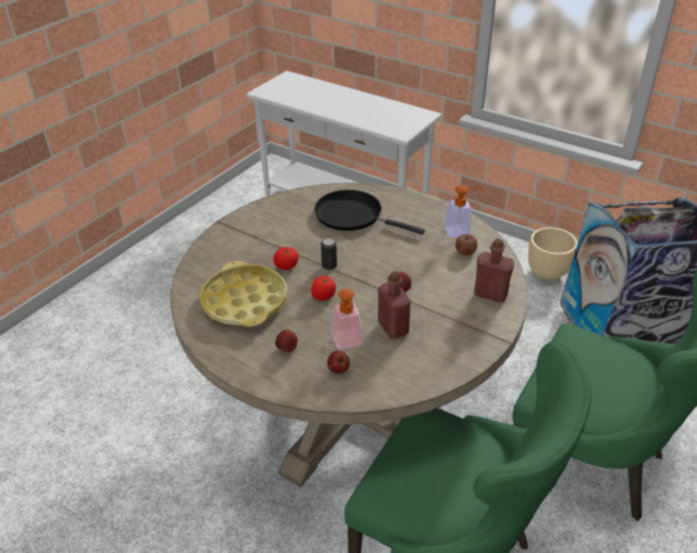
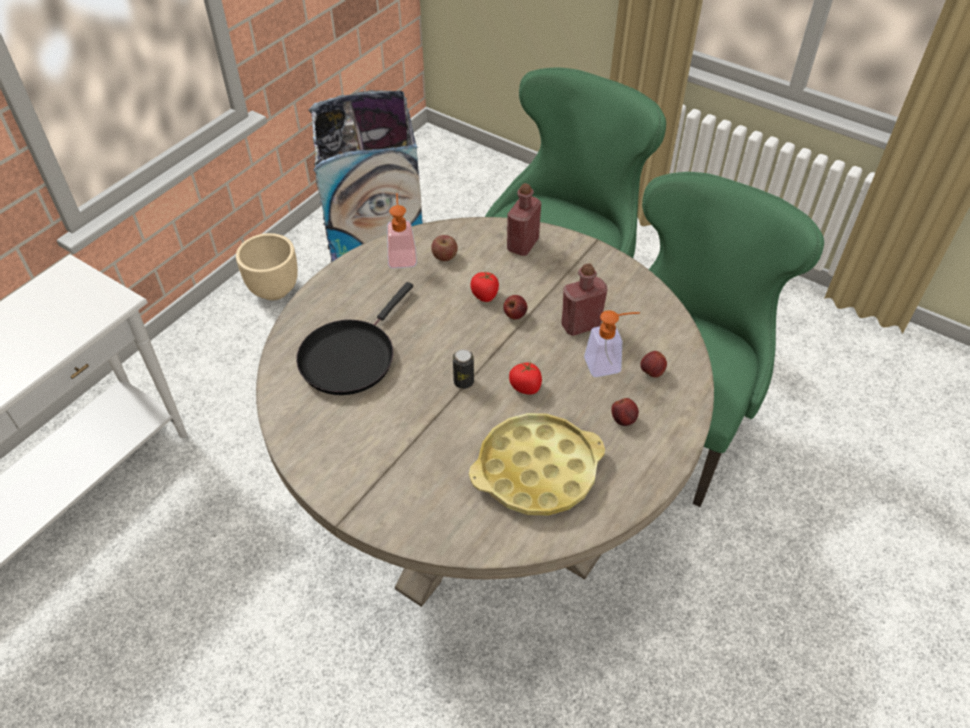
camera: 90 degrees left, 10 degrees up
tomato [273,247,299,270] -> tomato moved to [470,272,499,302]

